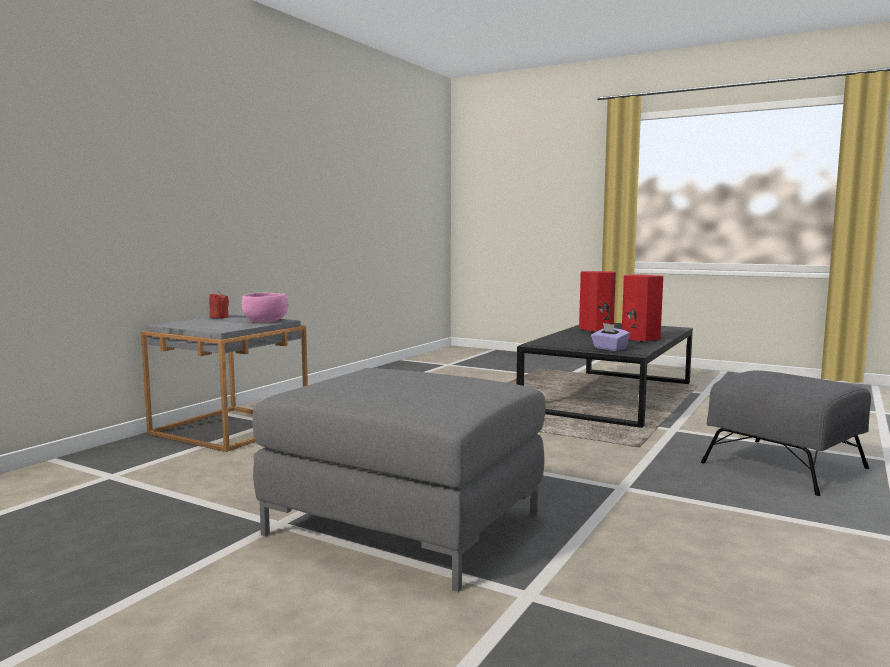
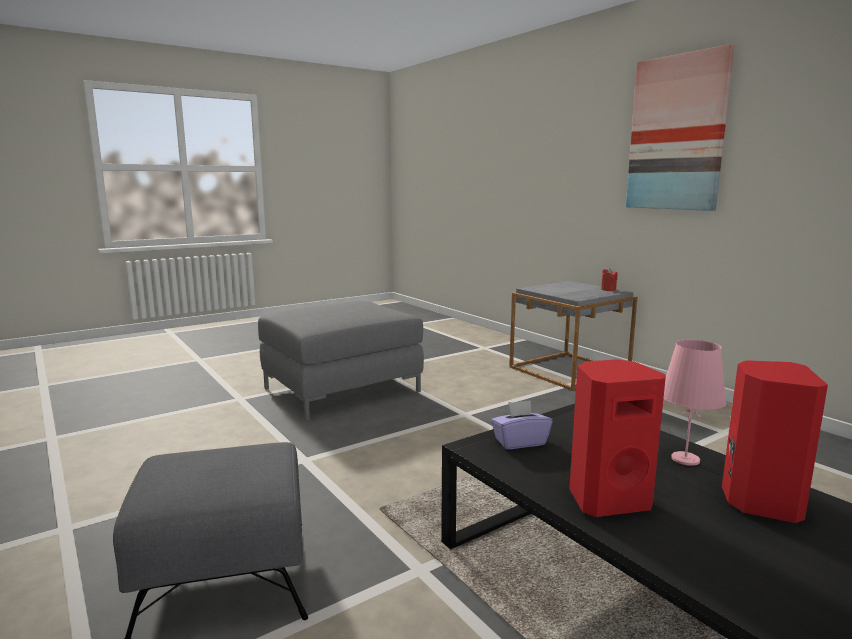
camera: 115 degrees right, 5 degrees up
pink bowl [242,293,288,323] -> none
none -> picture [626,44,735,211]
none -> pink table lamp [663,339,727,466]

